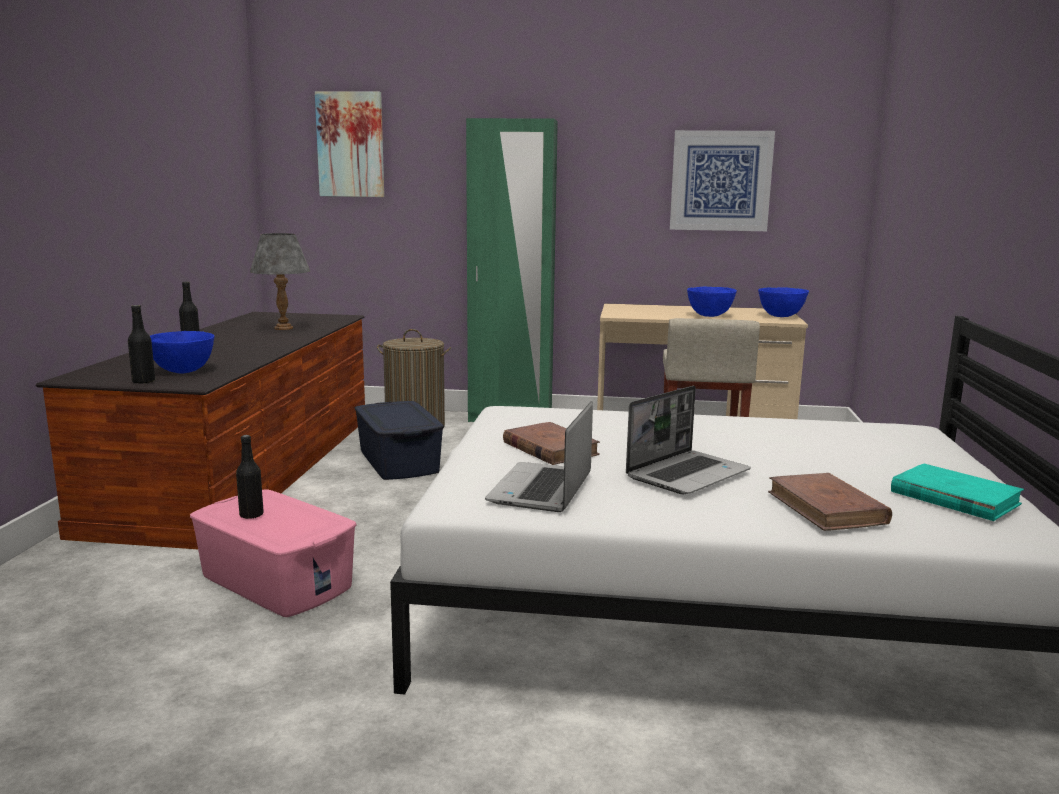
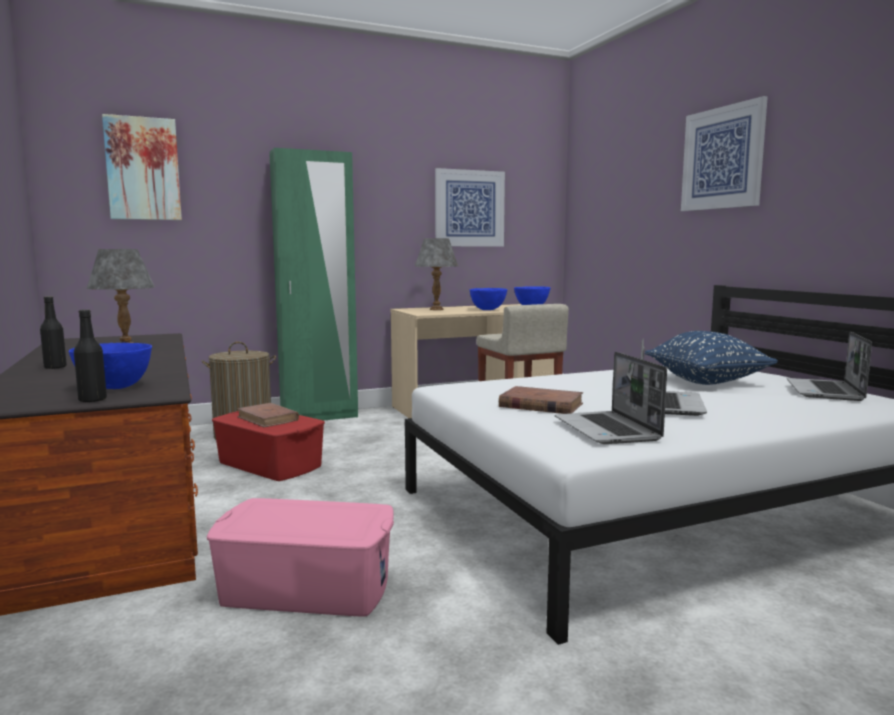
camera: 30 degrees left, 5 degrees down
black bottle [236,435,264,519] -> none
blue storage box [355,401,444,480] -> red storage box [212,411,325,481]
brown book [768,473,892,531] -> brown book moved to [237,403,299,427]
turquoise book [891,464,1024,521] -> laptop [787,332,872,401]
none -> grey table lamp [415,238,458,310]
none -> blue pillow [645,331,778,385]
none -> picture [681,96,768,211]

